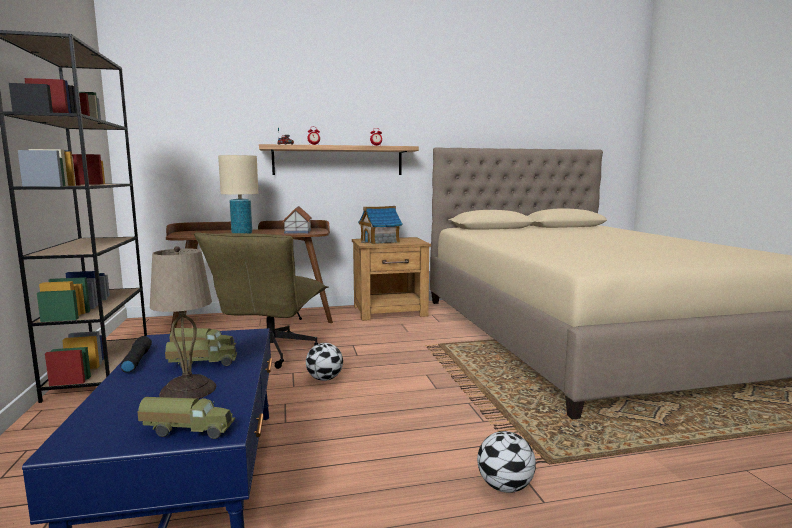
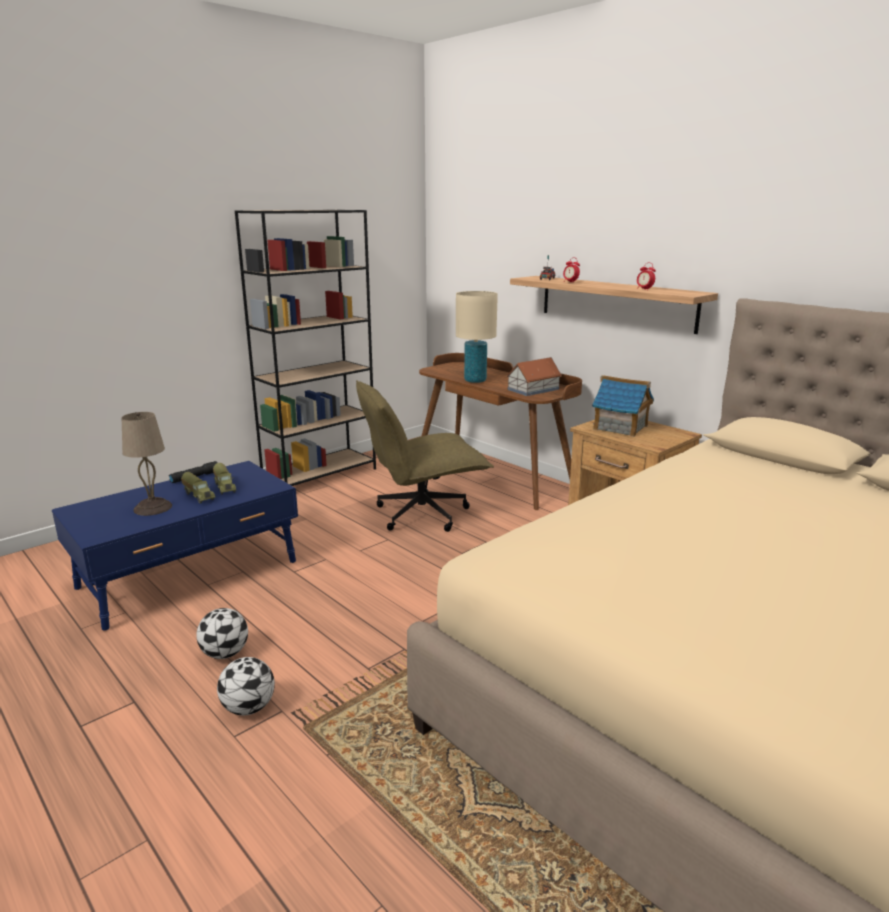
camera: 60 degrees right, 10 degrees up
toy truck [138,397,235,439] -> none
football [306,343,343,381] -> football moved to [196,608,248,659]

